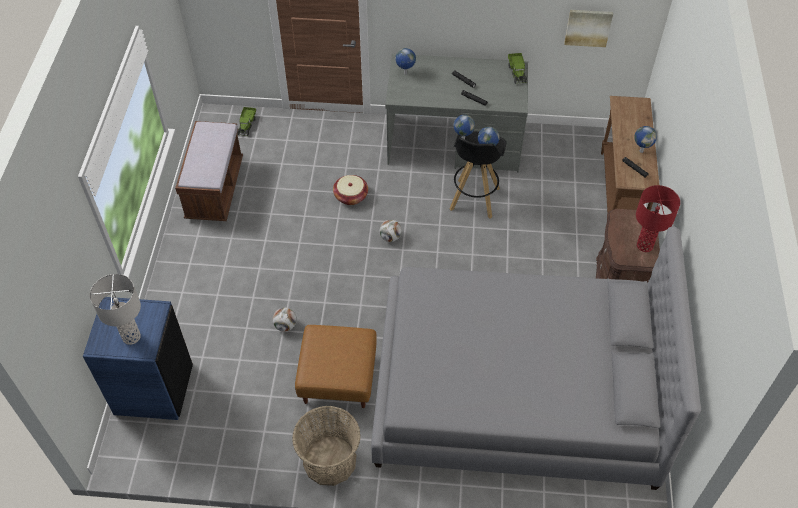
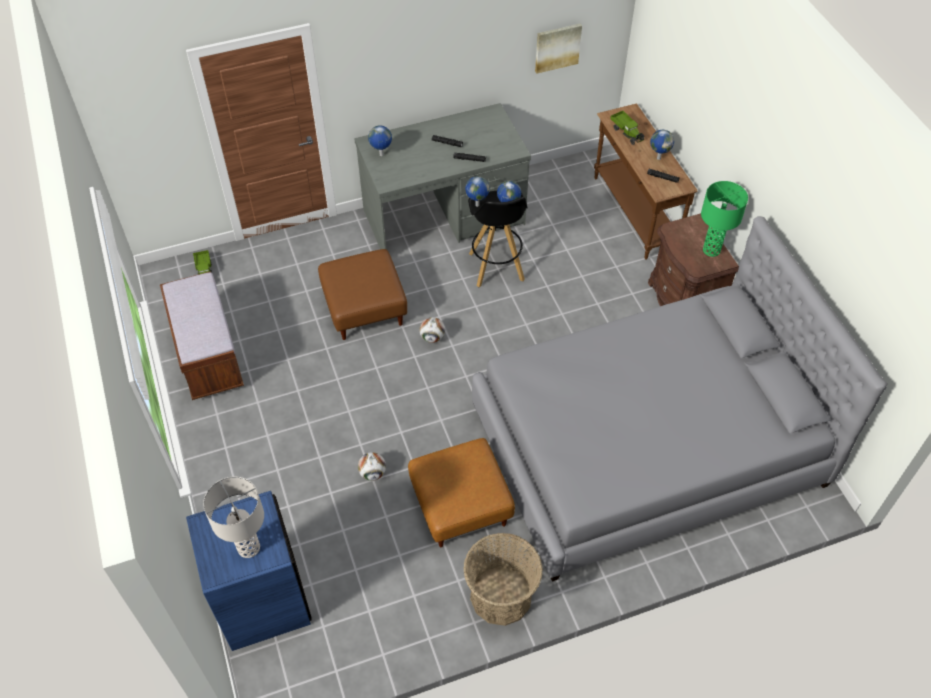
camera: 25 degrees left, 0 degrees up
basket [333,175,368,205] -> brown ottoman [318,249,407,340]
toy truck [508,53,527,84] -> toy truck moved to [610,111,645,145]
red table lamp [636,185,680,252] -> green table lamp [701,181,748,257]

